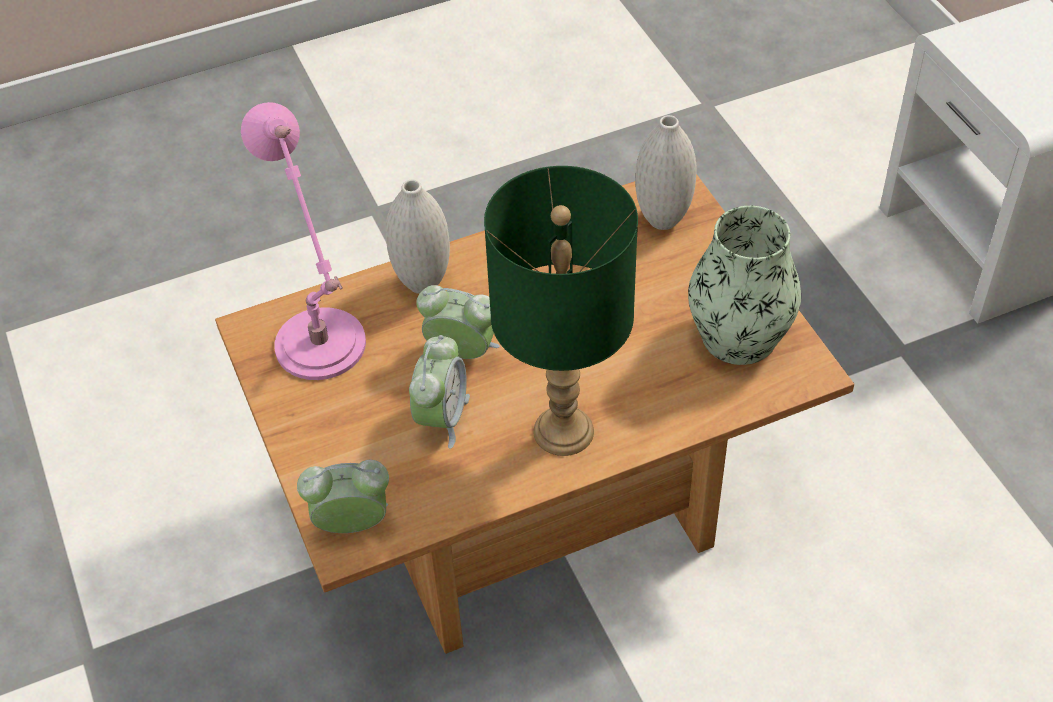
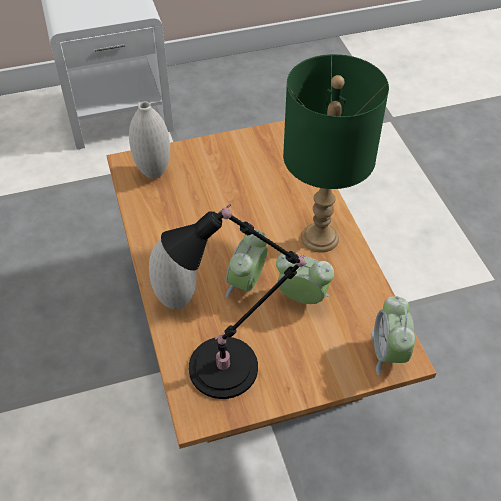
camera: 85 degrees left, 0 degrees up
pink table lamp [241,102,366,380] -> black table lamp [161,204,305,399]
vase [688,206,801,365] -> none

